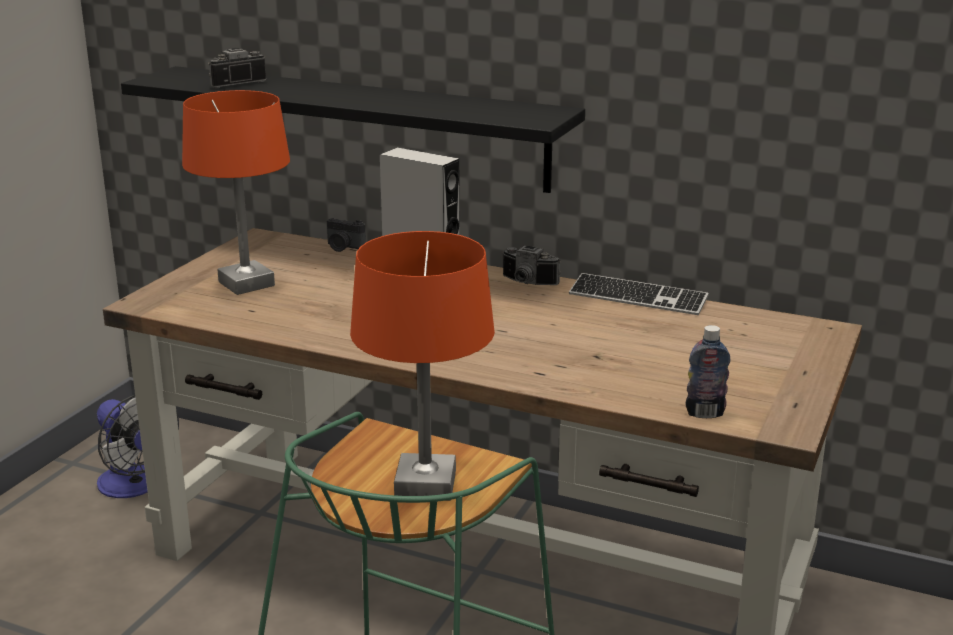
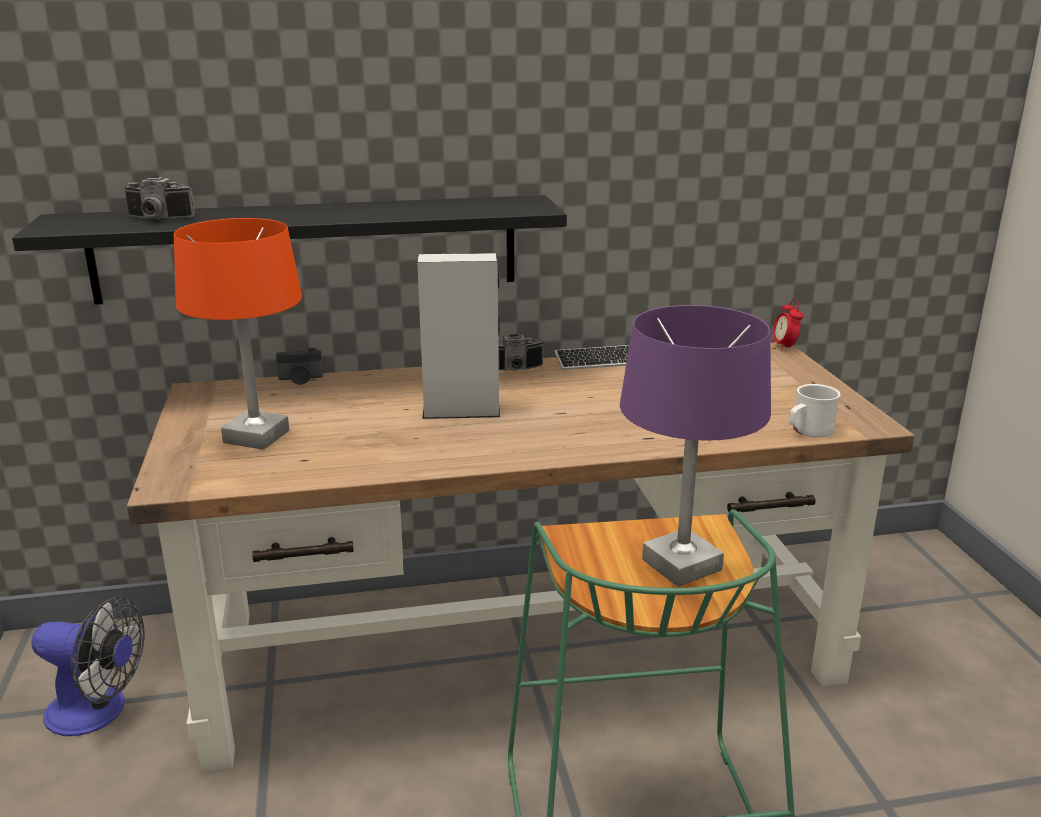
camera: 35 degrees left, 0 degrees up
camera [208,48,266,88] -> camera turned 105 degrees counterclockwise [124,176,195,220]
orange table lamp [350,231,495,501] -> purple table lamp [620,305,771,587]
bottle [686,325,731,418] -> white mug [789,384,841,438]
none -> alarm clock [772,299,803,351]

